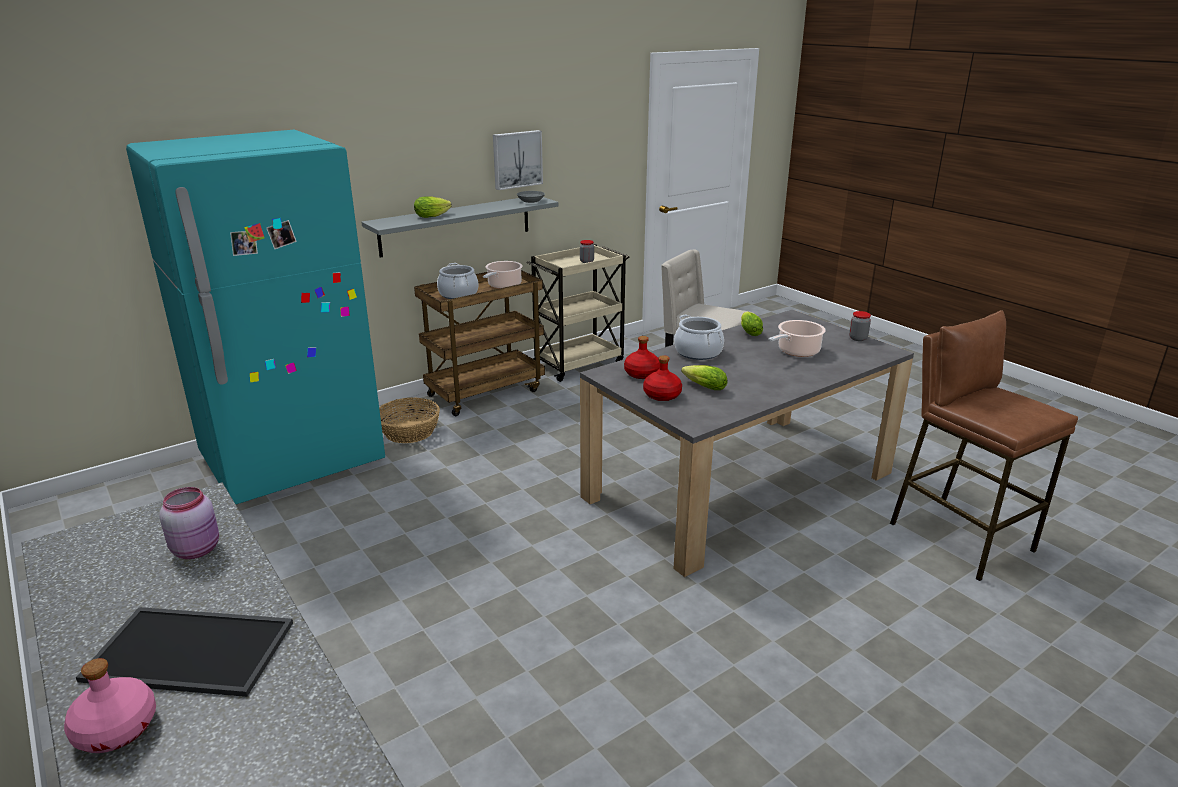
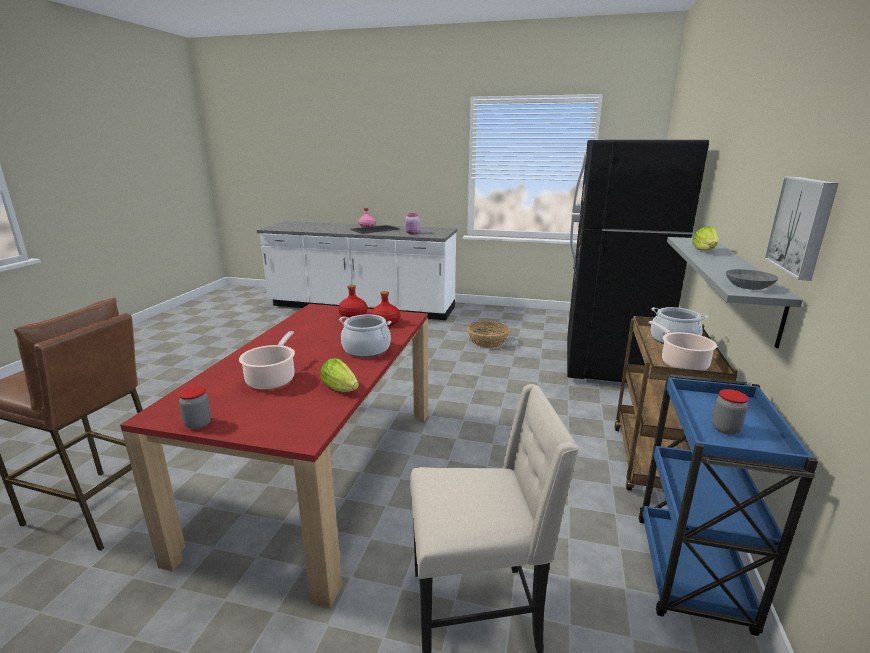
camera: 140 degrees right, 5 degrees down
turquoise fridge [126,130,385,504] -> black fridge [567,140,709,387]
basket [379,397,440,443] -> basket moved to [467,321,510,348]
beige cart [526,244,629,382] -> blue cart [638,375,818,636]
grey dining table [580,309,914,577] -> red dining table [120,304,428,608]
lettuce [681,365,728,390] -> none

